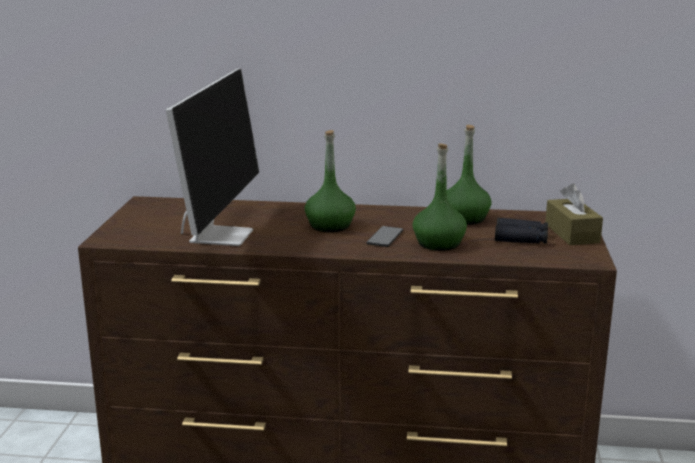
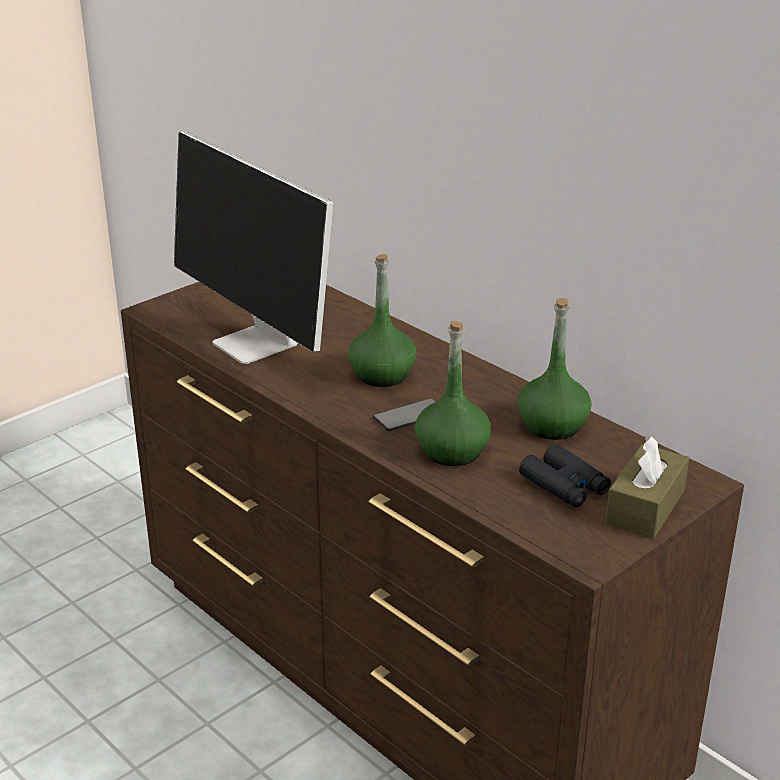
camera: 40 degrees right, 10 degrees up
monitor [166,68,259,246] -> monitor turned 90 degrees clockwise [174,132,334,365]

